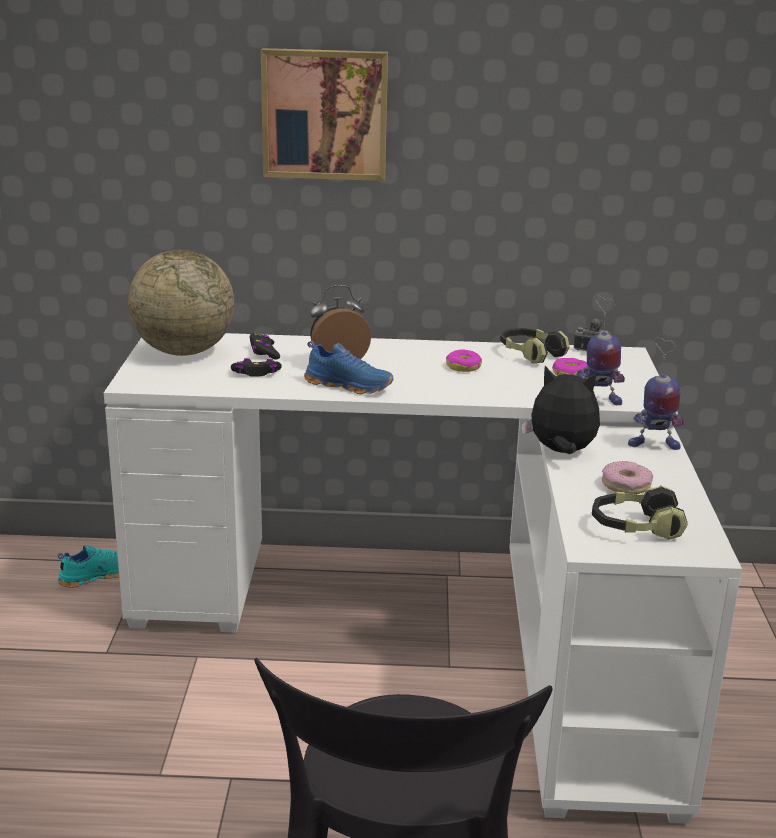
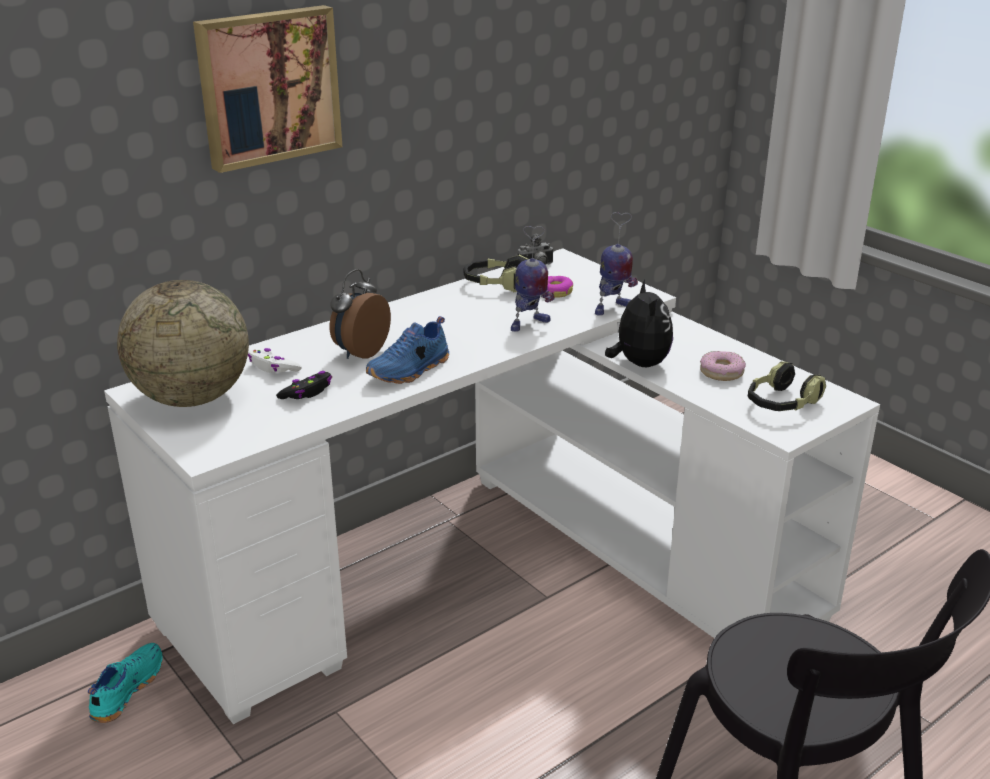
camera: 40 degrees left, 5 degrees up
black game controller [249,333,280,360] -> white game controller [248,348,302,373]
blue shoe [304,341,393,394] -> blue shoe turned 150 degrees clockwise [366,316,449,384]
donut [446,350,482,372] -> none
plush toy [522,366,600,454] -> plush toy turned 105 degrees clockwise [605,280,673,367]
toy robot [628,337,684,450] -> toy robot moved to [511,226,555,332]

